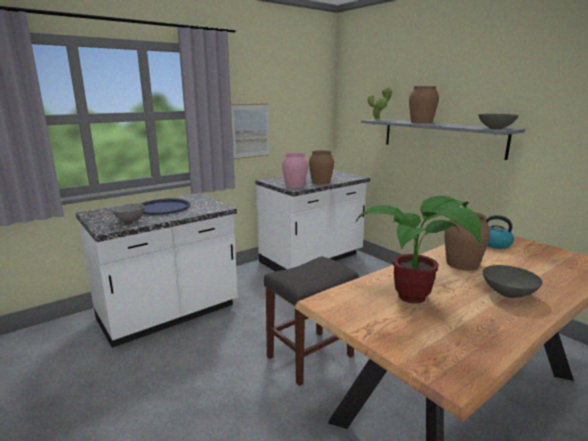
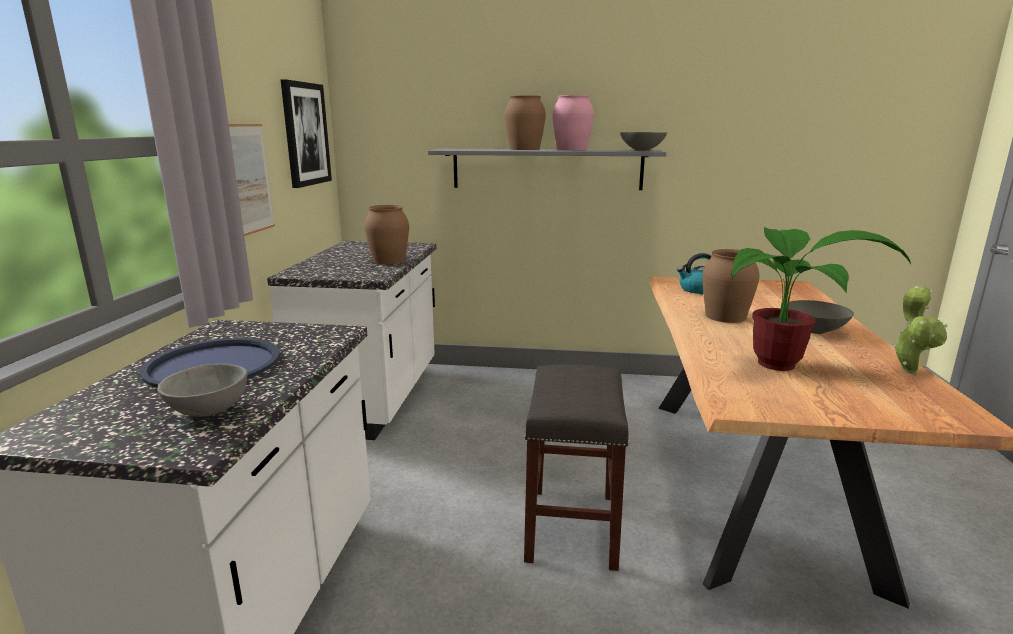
camera: 45 degrees left, 0 degrees up
pink vase [282,152,308,188] -> pink vase moved to [552,95,594,150]
potted plant [367,87,392,120] -> potted plant moved to [892,286,948,374]
none -> picture [281,79,332,188]

